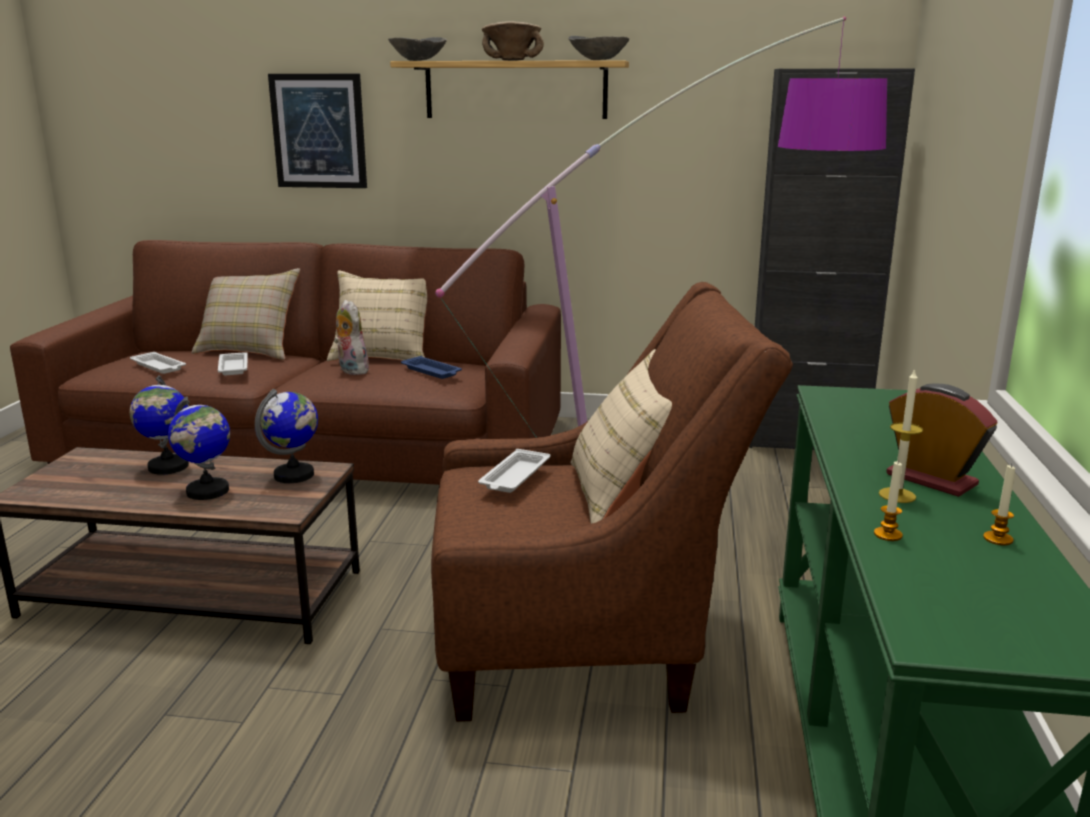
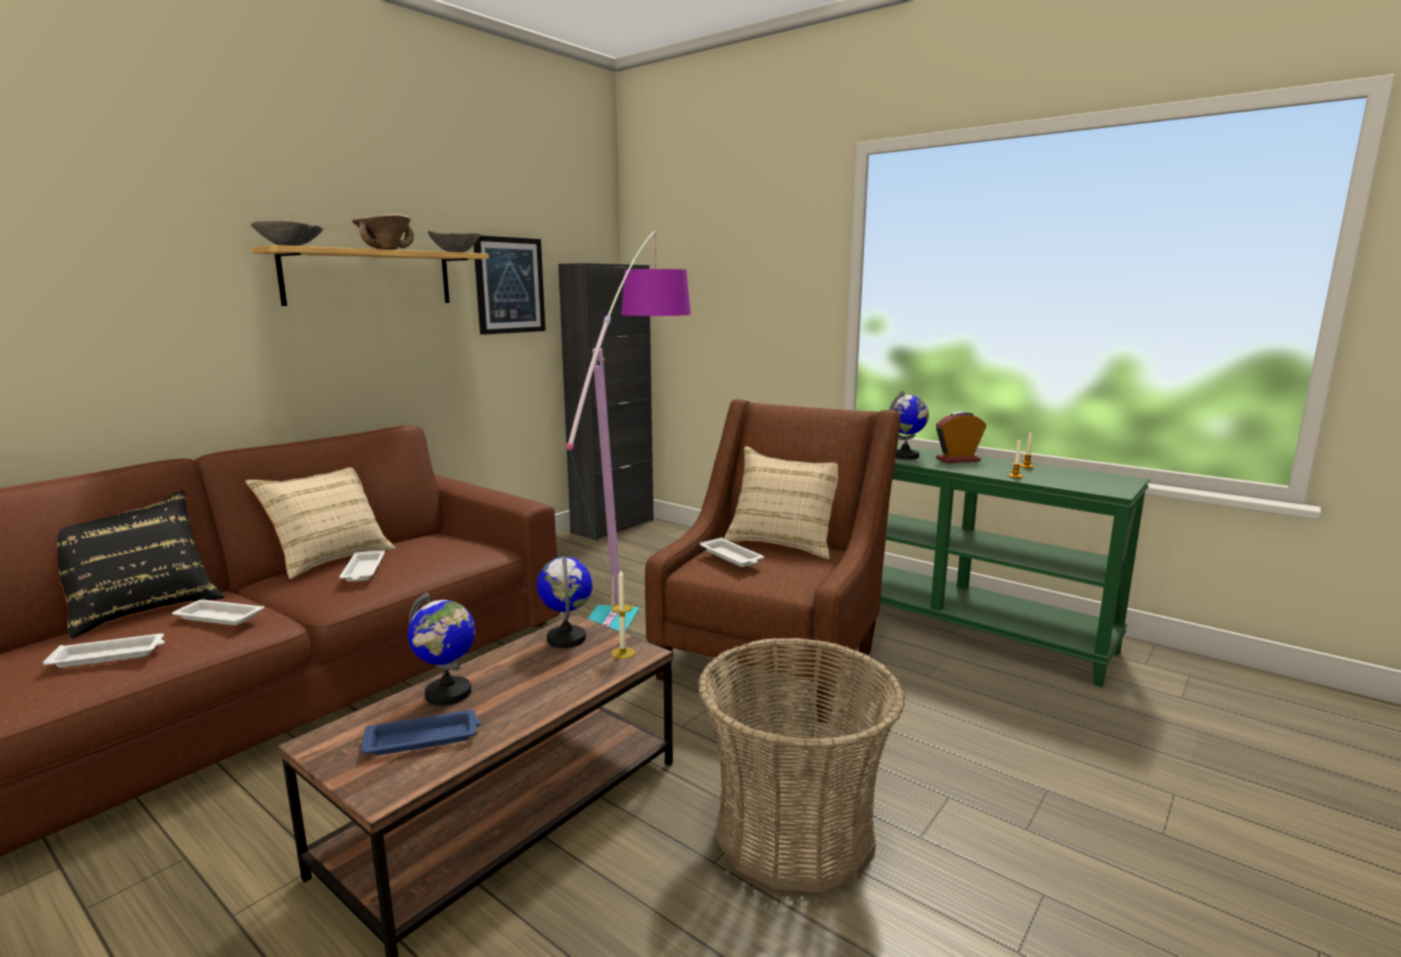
camera: 60 degrees left, 5 degrees down
globe [168,396,230,500] -> globe moved to [889,390,929,459]
beige pillow [192,268,300,360] -> black pillow [57,490,225,639]
picture [268,74,367,188] -> picture moved to [474,235,546,335]
plush toy [334,300,369,375] -> white tray [339,550,385,582]
blue tray [401,356,462,379] -> blue tray moved to [361,710,482,755]
candle [879,368,923,503] -> candle moved to [611,570,635,659]
none -> basket [698,637,905,893]

